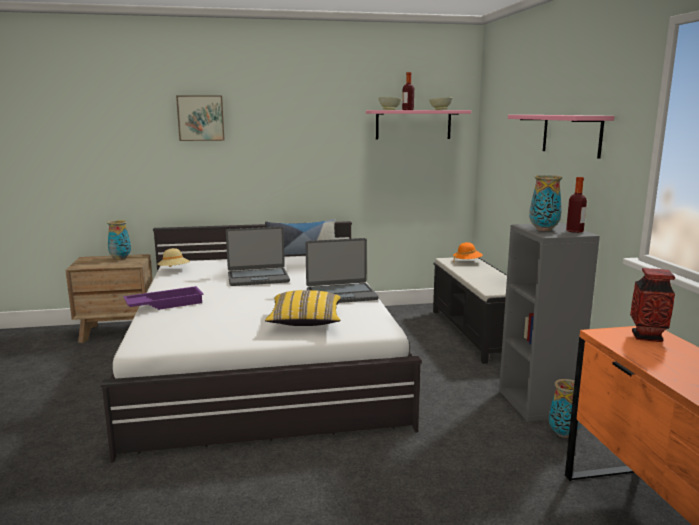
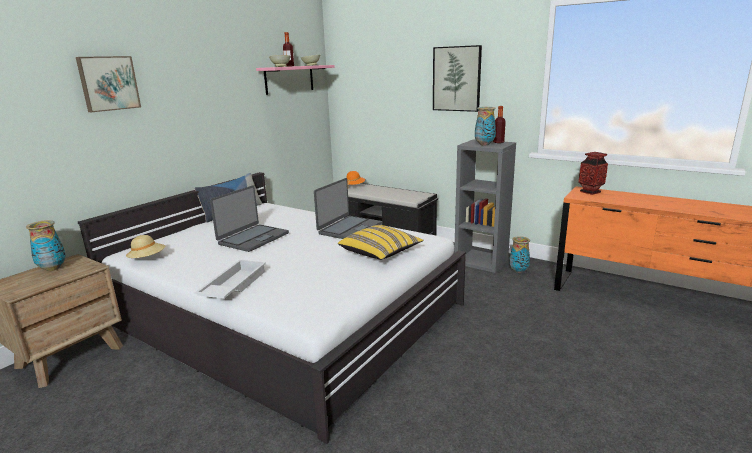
camera: 45 degrees left, 5 degrees up
purple tray [123,286,204,310] -> white tray [194,260,266,299]
pink shelf [508,115,614,159] -> picture [433,45,482,112]

